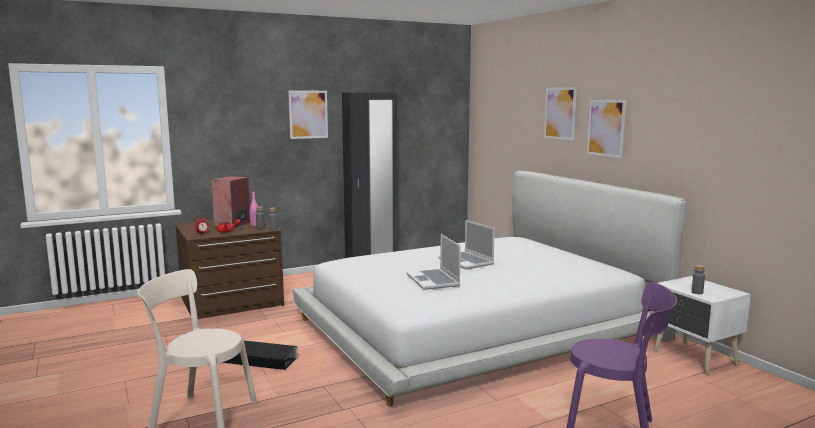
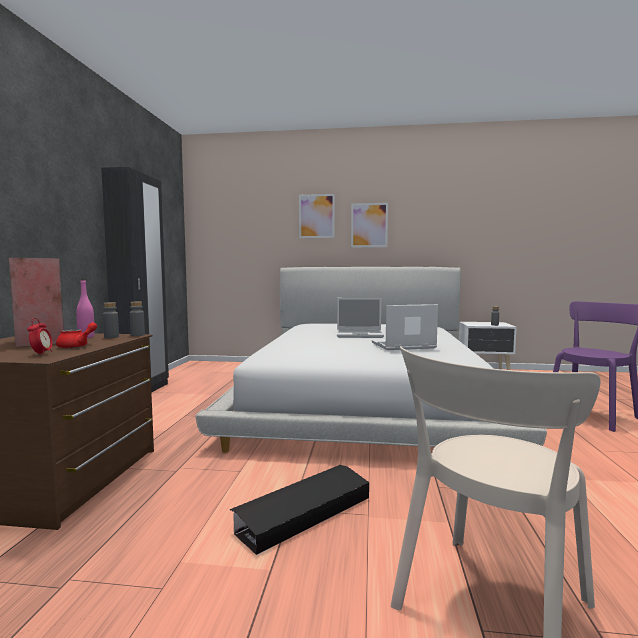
camera: 55 degrees left, 5 degrees down
picture [288,91,328,139] -> none
laptop [407,234,461,290] -> laptop turned 150 degrees clockwise [372,304,438,350]

